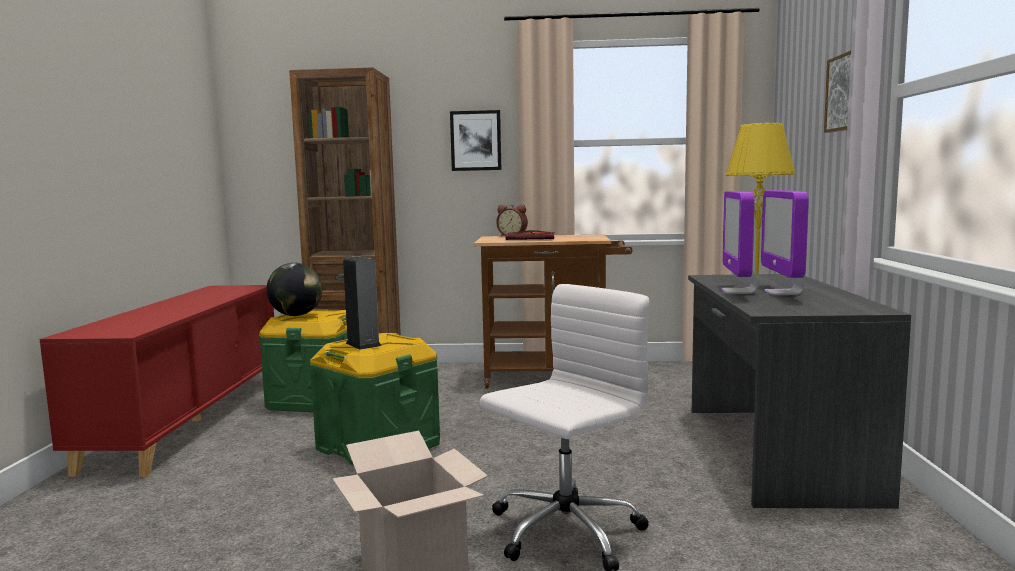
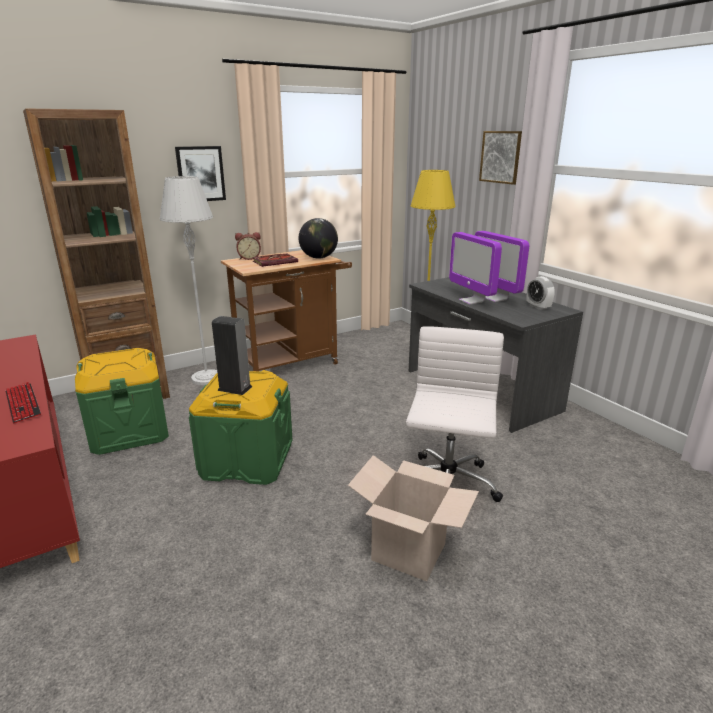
camera: 35 degrees left, 15 degrees up
globe [266,263,322,316] -> globe moved to [299,218,338,259]
none -> keyboard [5,382,41,424]
none -> grey floor lamp [160,176,217,385]
none -> alarm clock [527,276,555,310]

